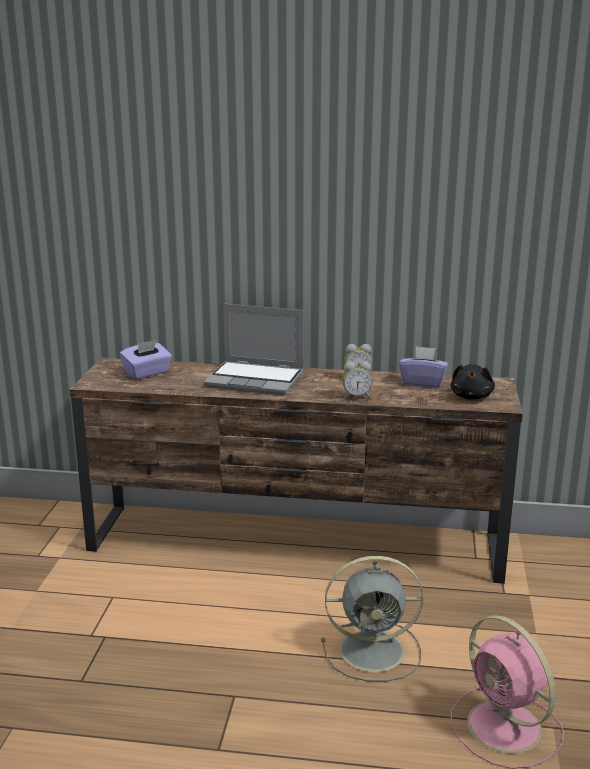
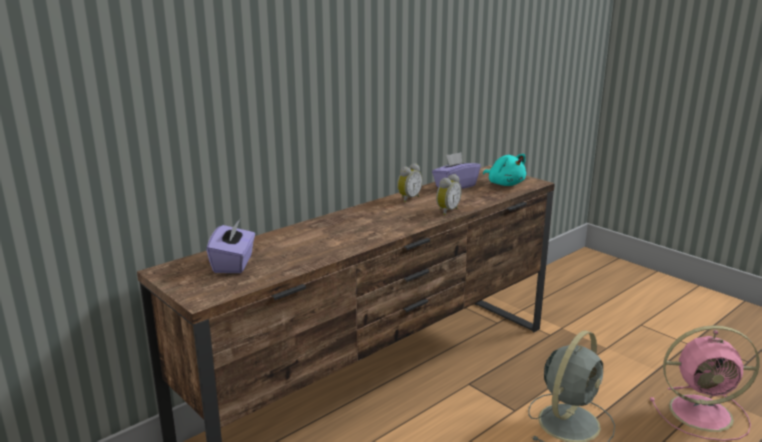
camera: 50 degrees left, 0 degrees up
laptop [204,304,303,395] -> none
black plush toy [450,364,495,400] -> turquoise plush toy [483,154,526,186]

